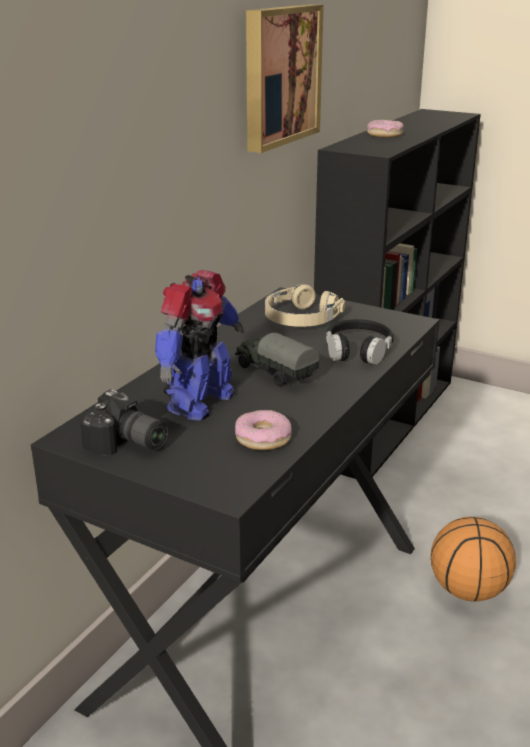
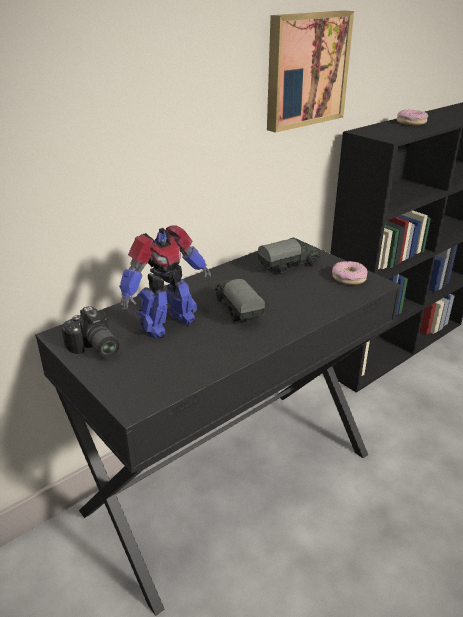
camera: 20 degrees right, 5 degrees up
donut [235,410,292,450] -> donut moved to [332,261,367,285]
beige headphones [265,284,345,327] -> toy truck [258,239,320,274]
black headphones [326,319,394,365] -> none
basketball [431,517,516,601] -> none

